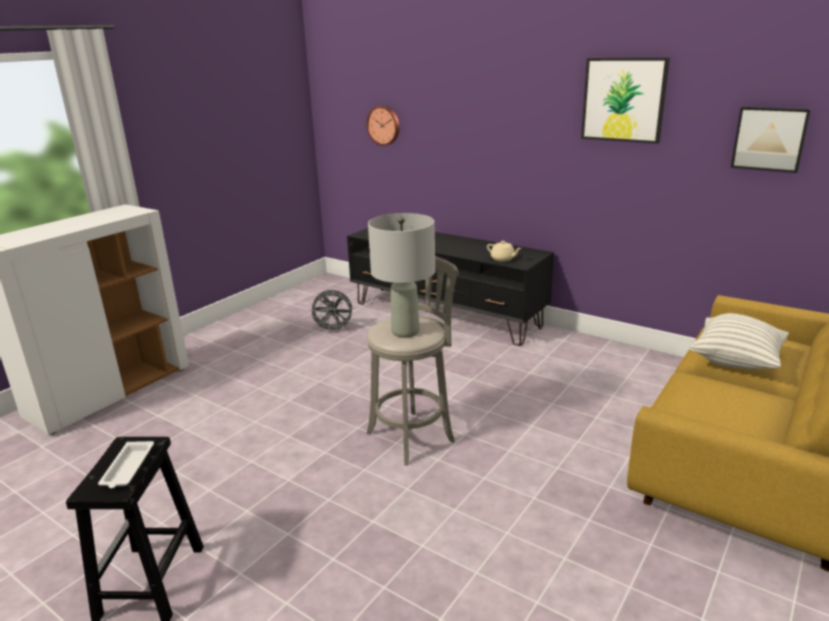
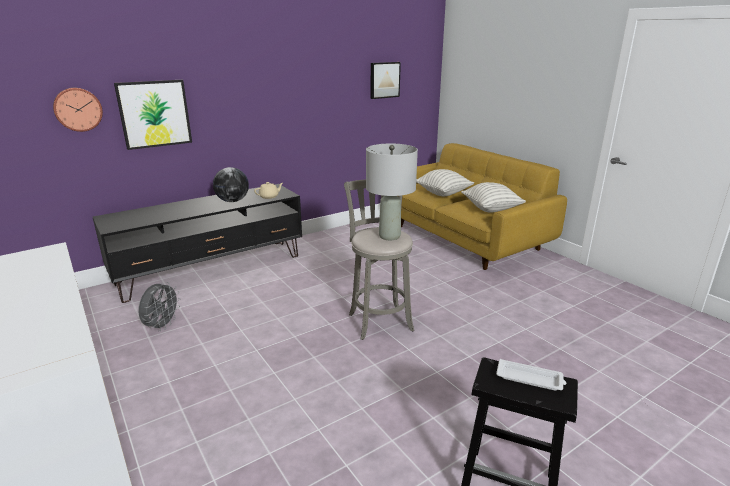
camera: 70 degrees left, 0 degrees up
picture [581,57,670,144] -> picture moved to [114,80,192,150]
none -> globe [213,167,249,202]
none -> pillow [461,182,526,212]

